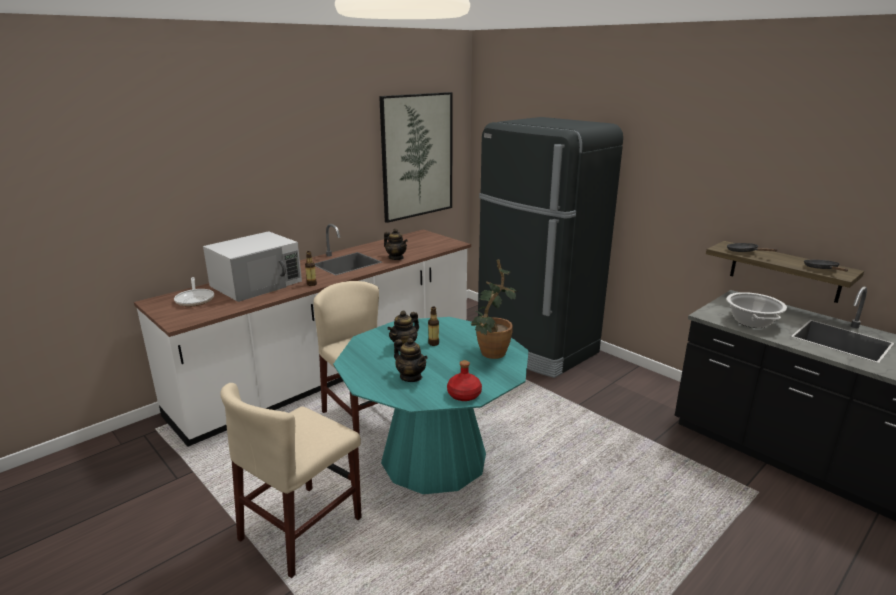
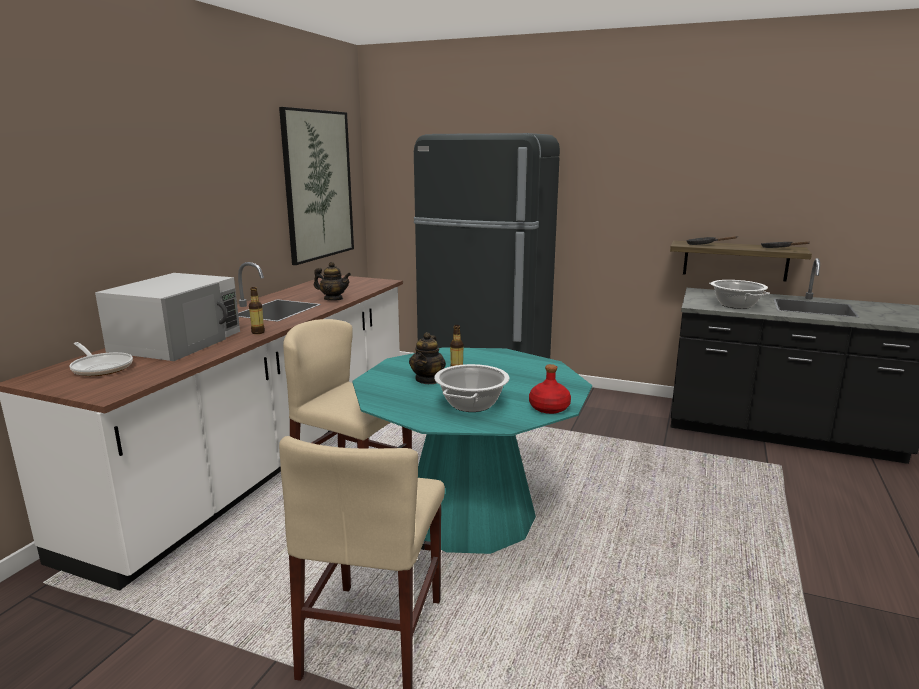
camera: 25 degrees left, 5 degrees down
teapot [394,338,428,382] -> cooking pot [434,364,510,412]
potted plant [471,259,516,359] -> none

